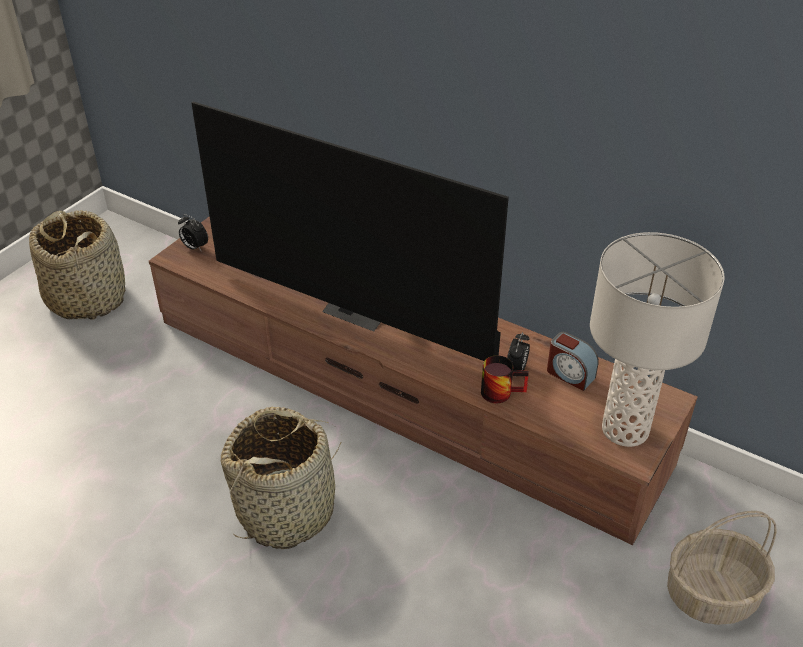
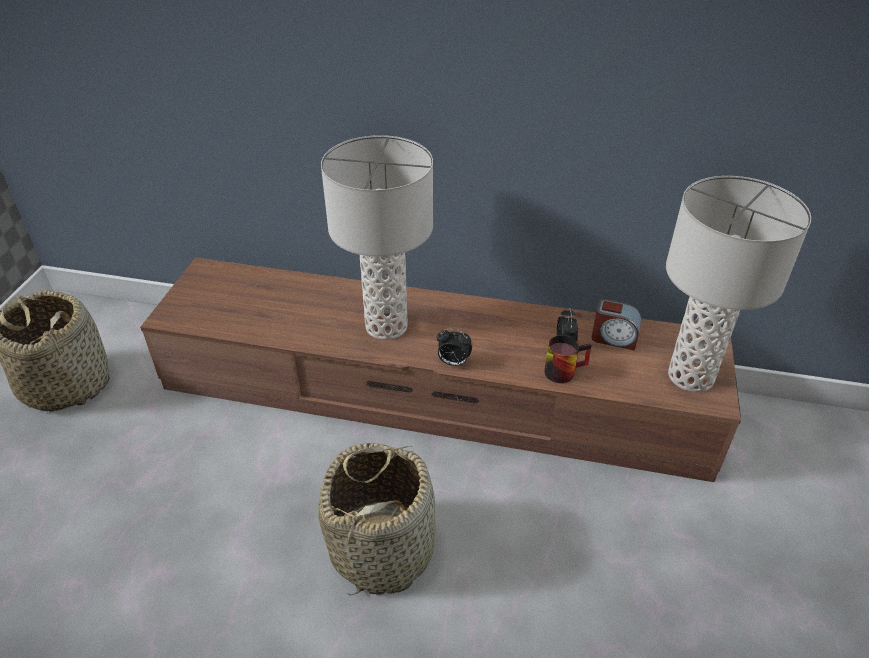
camera: 20 degrees left, 0 degrees up
alarm clock [178,214,208,252] -> alarm clock moved to [437,328,472,366]
television [191,101,509,361] -> white table lamp [321,135,433,340]
basket [667,511,777,625] -> none

